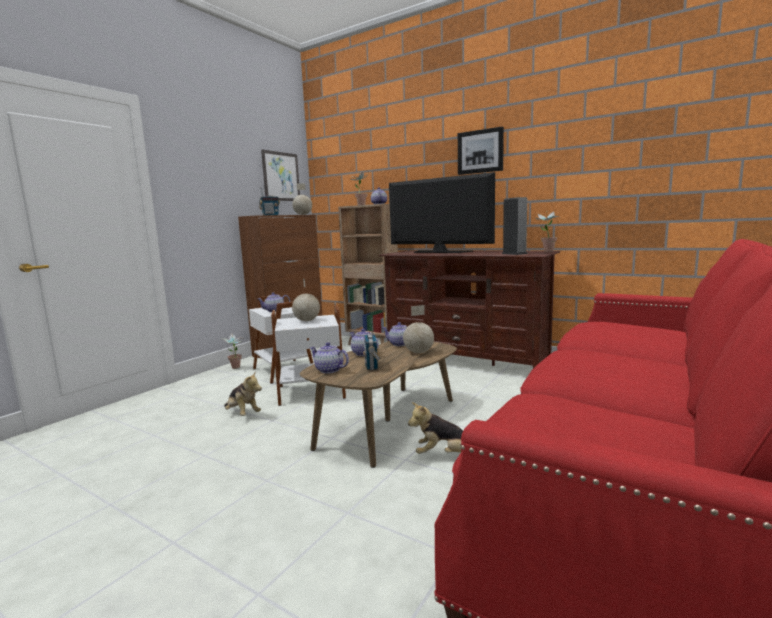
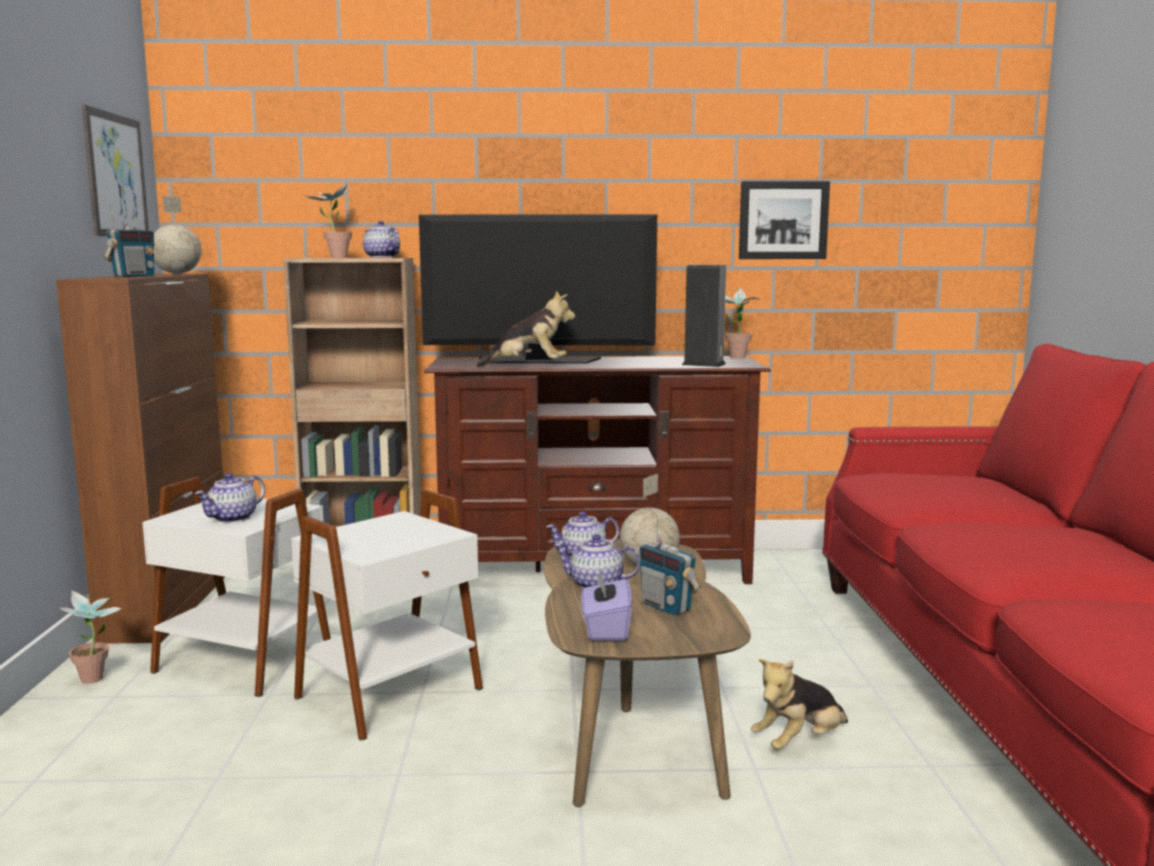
camera: 35 degrees left, 0 degrees up
plush toy [224,372,262,416] -> plush toy moved to [476,291,575,367]
globe [292,278,320,321] -> none
teapot [310,342,349,373] -> purple tissue box [581,568,632,641]
picture [458,126,504,175] -> picture moved to [739,181,830,259]

